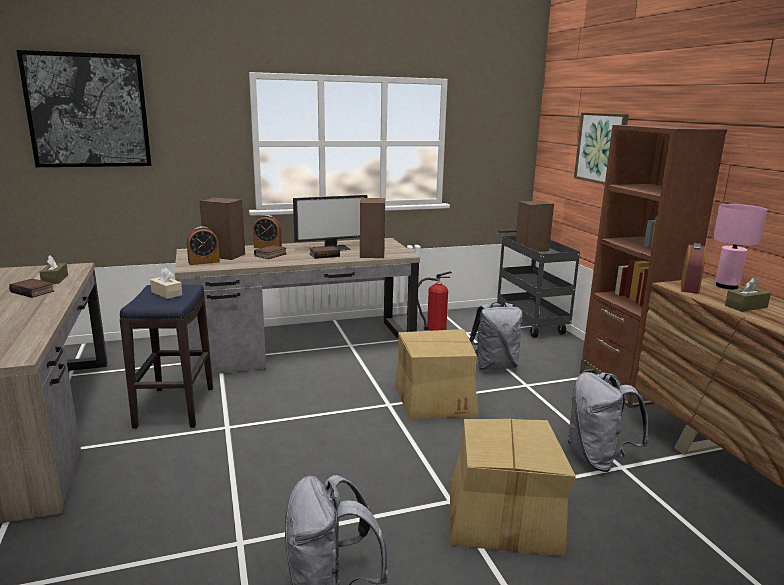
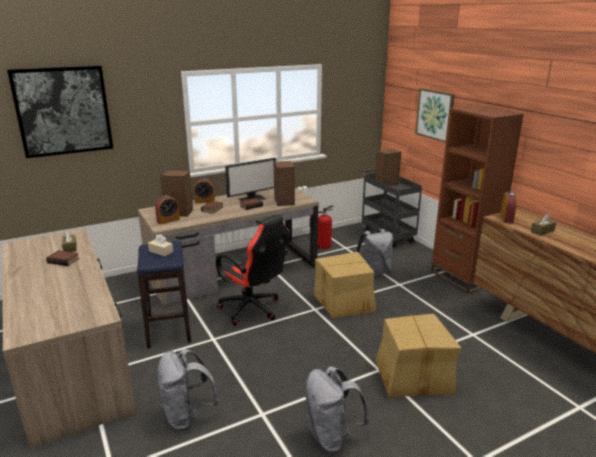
camera: 10 degrees left, 5 degrees up
grey backpack [568,372,649,472] -> grey backpack moved to [157,349,219,430]
pink table lamp [713,204,768,289] -> none
none -> black office chair [216,215,290,326]

